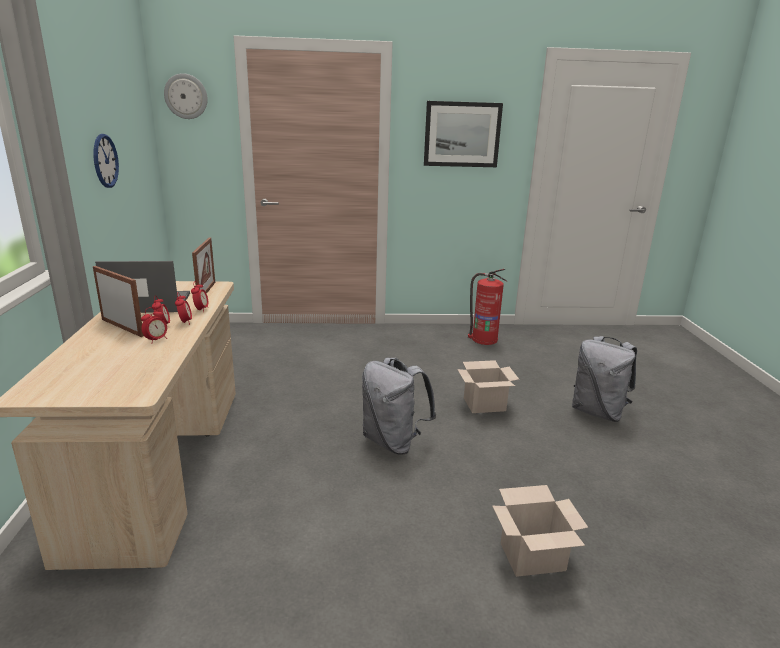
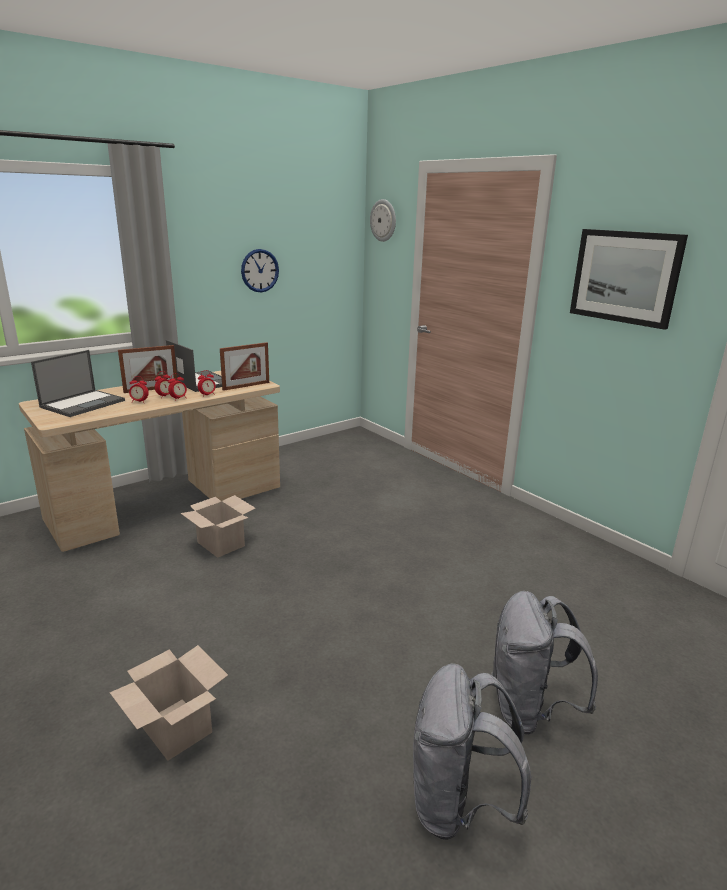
camera: 55 degrees right, 0 degrees up
picture frame [93,266,144,337] -> picture frame turned 60 degrees clockwise [118,345,177,393]
grey backpack [362,358,436,455] -> grey backpack moved to [413,664,531,840]
cardboard box [457,360,519,413] -> cardboard box moved to [181,495,256,558]
fire extinguisher [468,269,507,345] -> none
none -> laptop [31,350,125,417]

